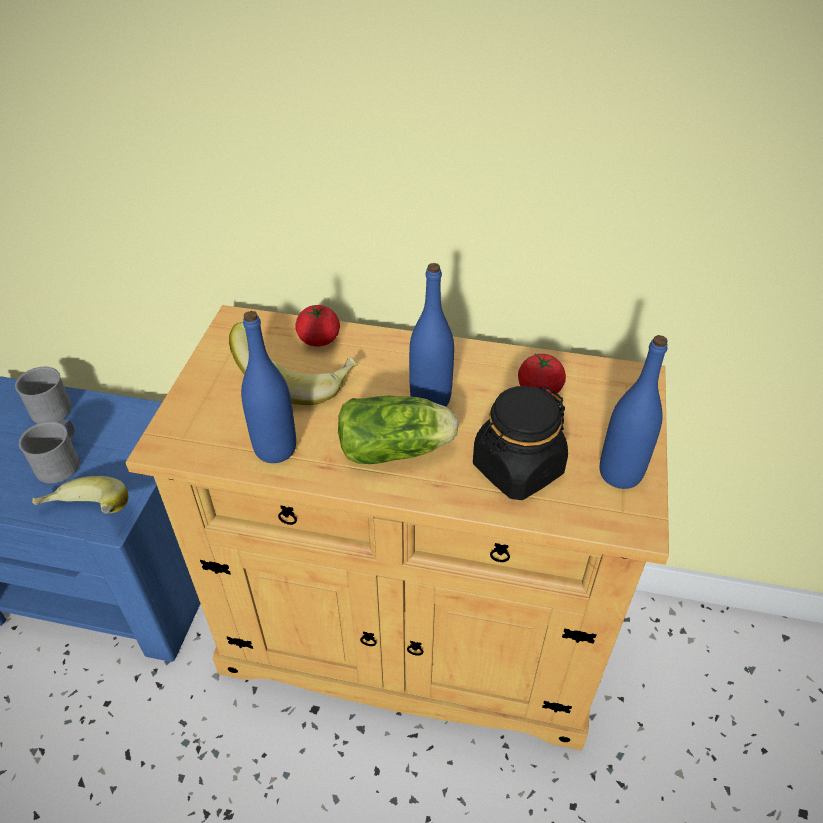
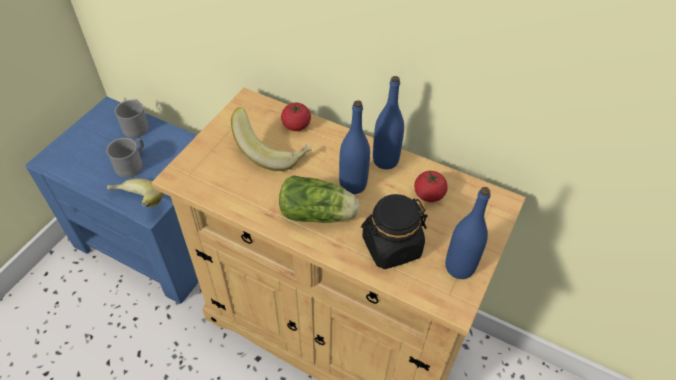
camera: 15 degrees right, 5 degrees up
blue bottle [241,311,296,463] -> blue bottle moved to [373,76,404,169]

